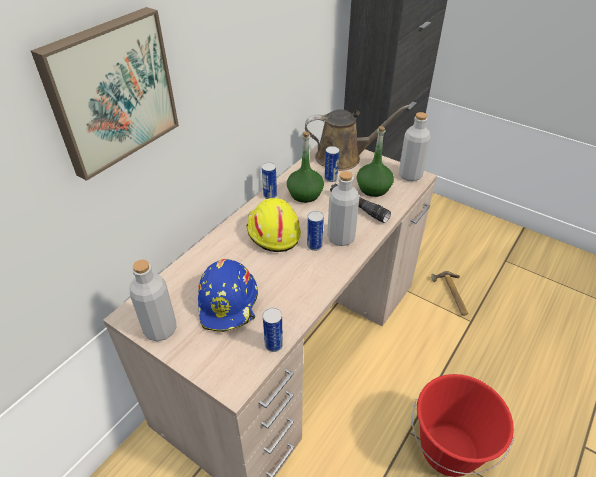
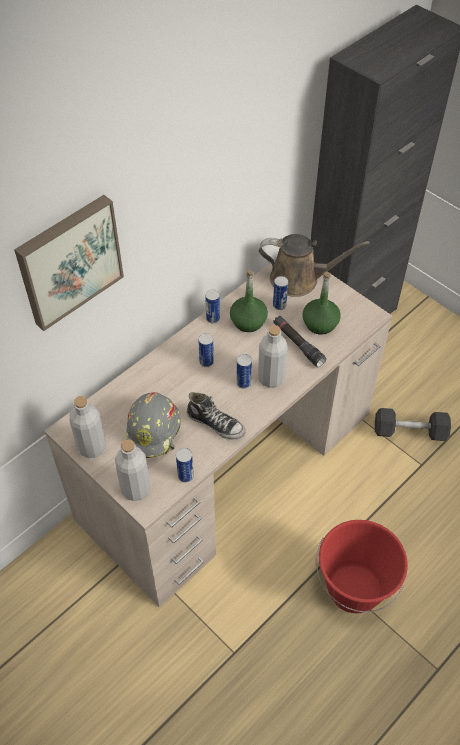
camera: 10 degrees right, 10 degrees up
blue hard hat [198,259,258,332] -> grey hard hat [126,392,181,458]
yellow hard hat [246,198,301,252] -> can [198,333,214,367]
grey bottle [399,112,431,181] -> grey bottle moved to [115,439,151,501]
hammer [431,271,468,316] -> grey dumbbell [375,408,451,441]
none -> shoe [187,392,246,439]

